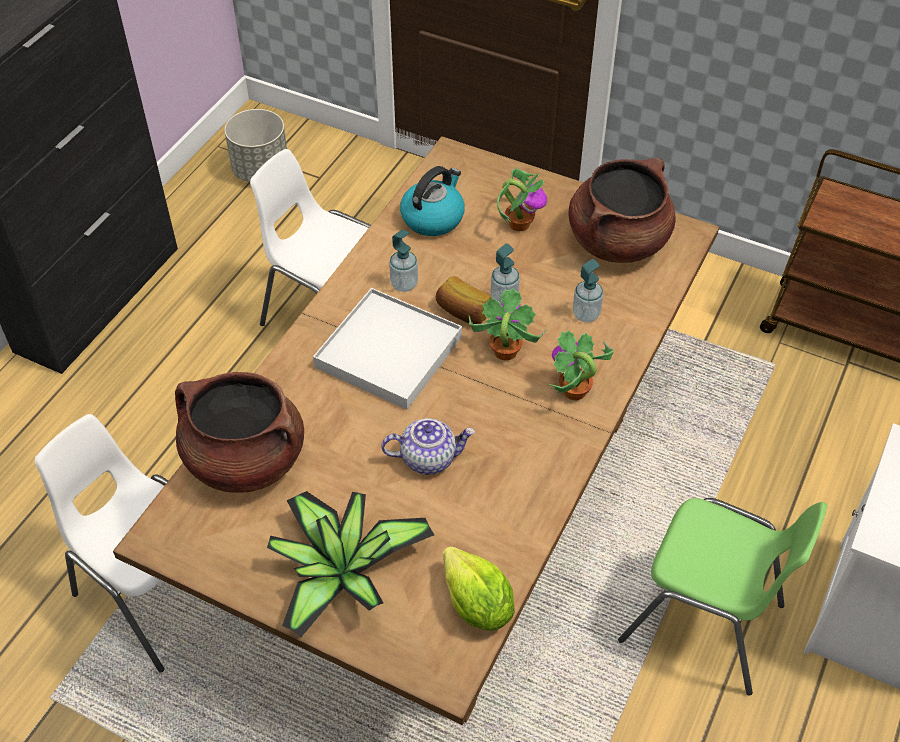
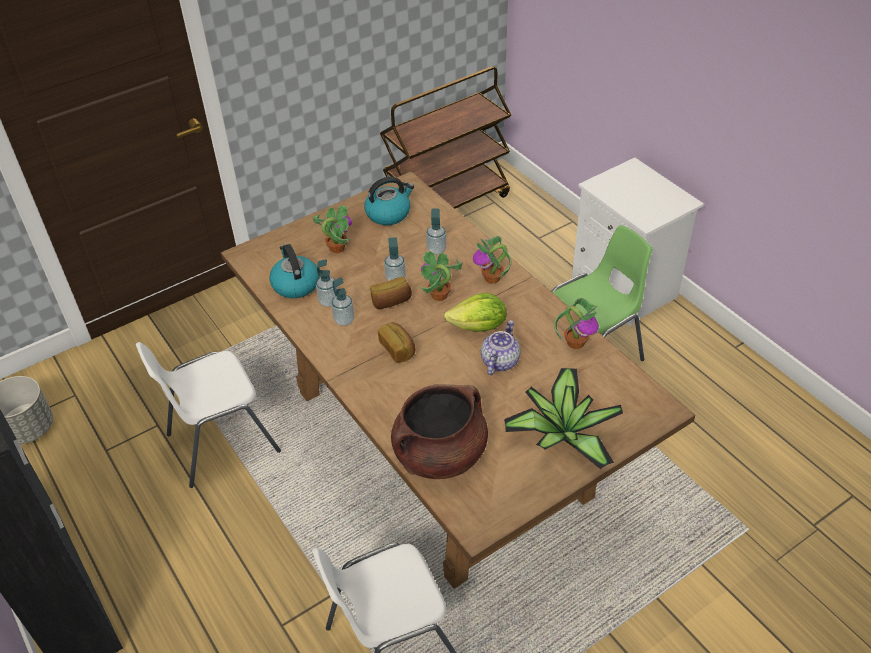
camera: 60 degrees left, 5 degrees down
white tray [313,288,462,410] -> bread [378,322,415,363]
lettuce [443,546,515,631] -> lettuce moved to [444,293,507,332]
brown cooking pot [569,158,675,263] -> kettle [364,176,414,225]
none -> soap dispenser [316,259,338,307]
none -> potted plant [554,298,599,349]

